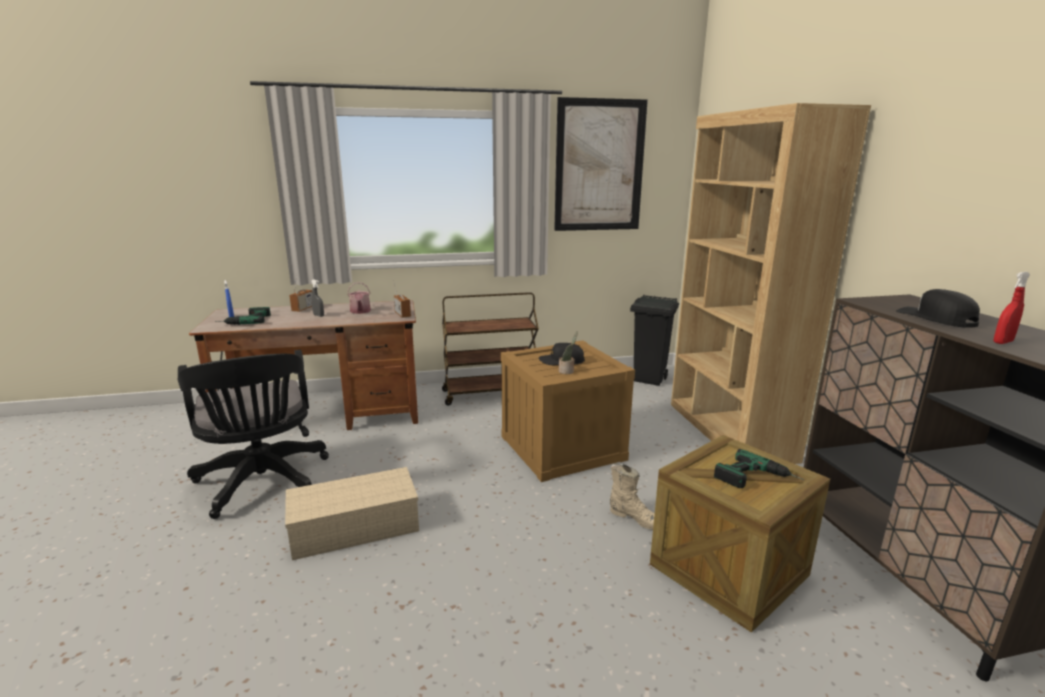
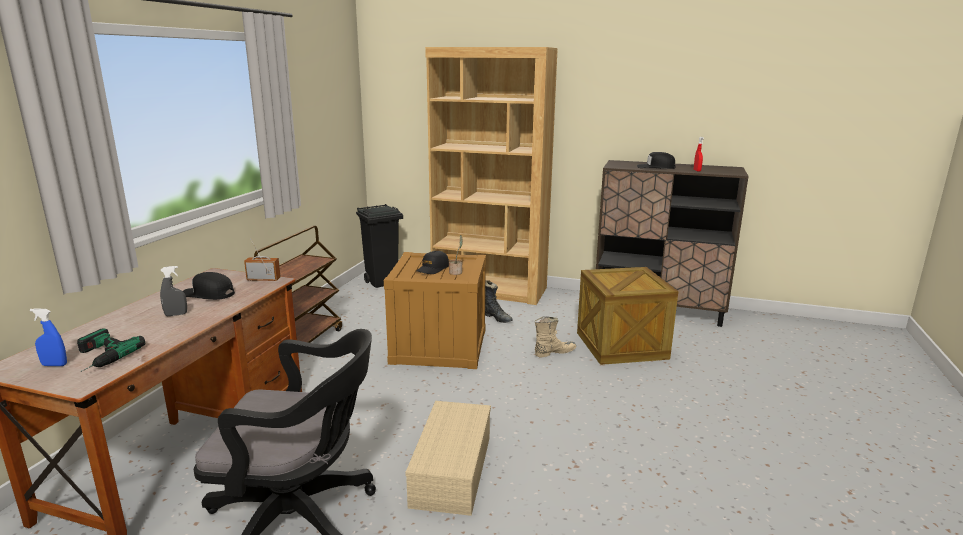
camera: 60 degrees left, 0 degrees up
radio [289,275,312,312] -> none
watering can [347,282,371,314] -> black cap [183,272,235,300]
picture [554,97,648,231] -> none
power drill [714,449,804,488] -> none
none -> black boot [485,281,513,323]

